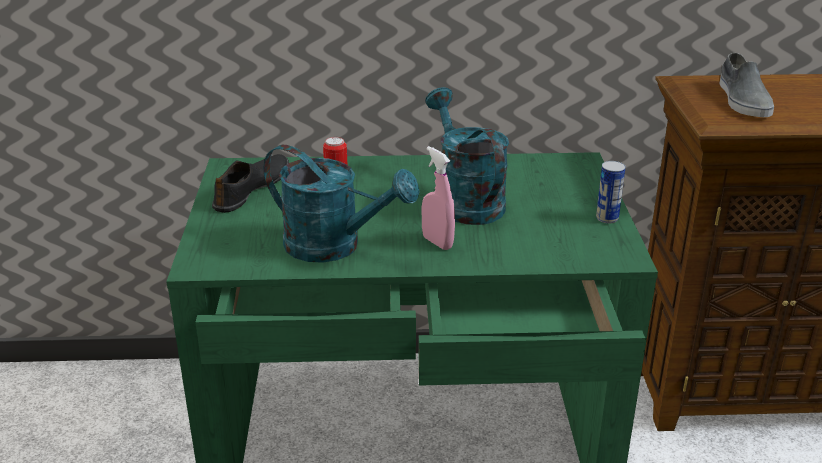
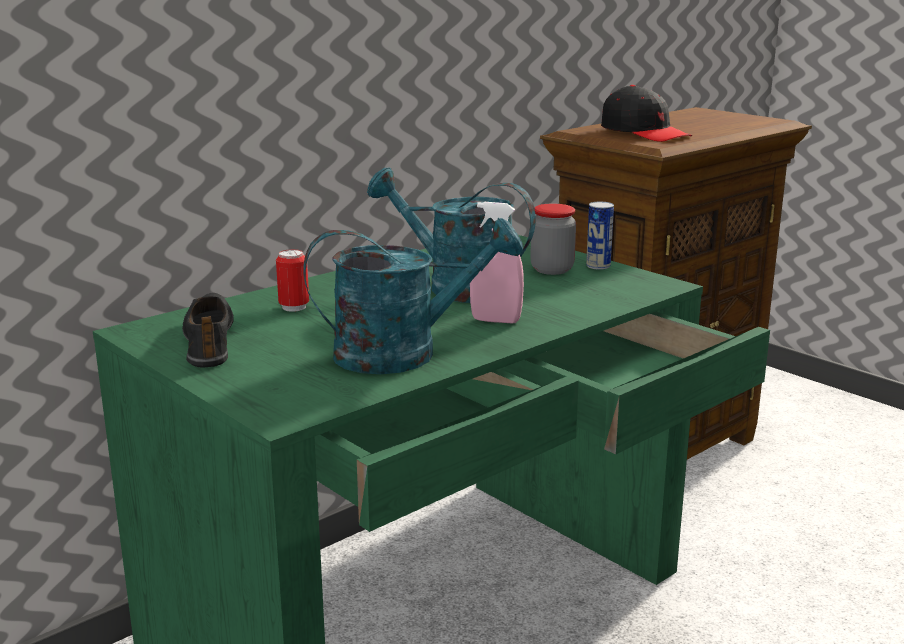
camera: 40 degrees left, 10 degrees down
grey shoe [719,53,774,117] -> black cap [601,85,692,142]
none -> jar [530,204,576,275]

